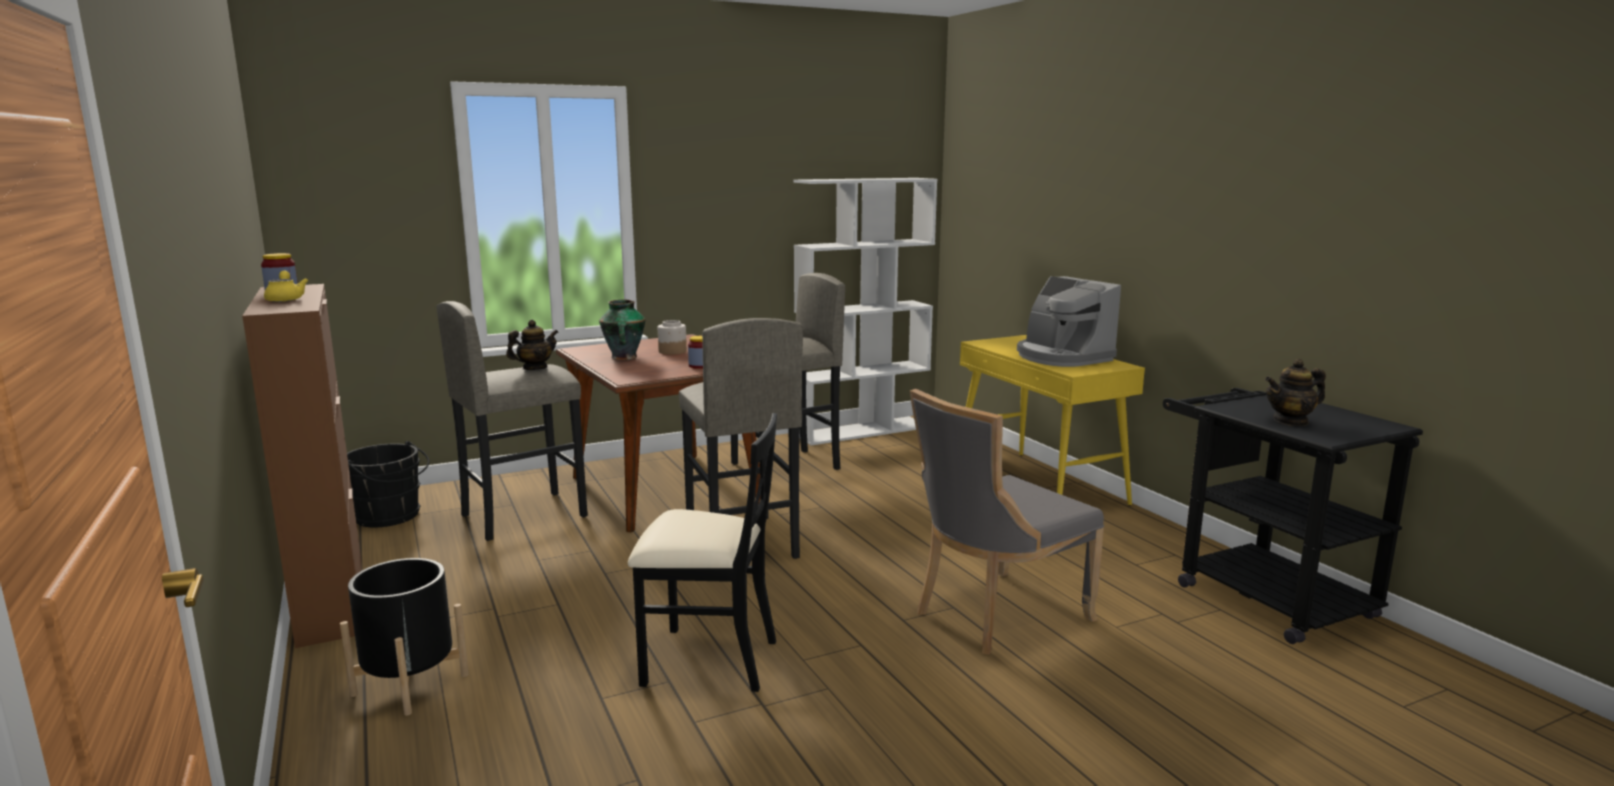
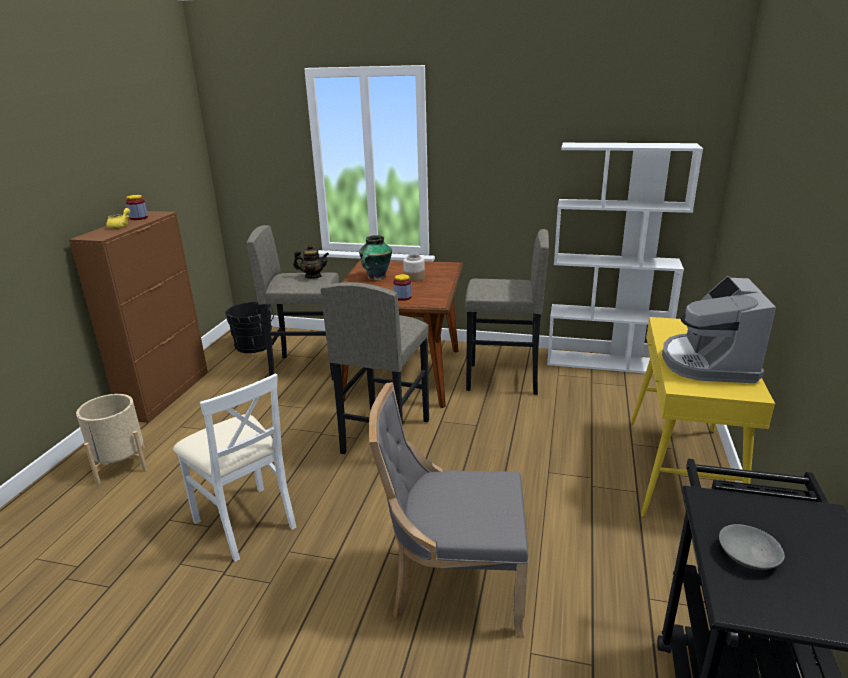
camera: 40 degrees right, 10 degrees up
black planter [340,558,469,716] -> beige planter [76,394,147,484]
black chair [628,413,777,692] -> white chair [173,373,296,562]
teapot [1265,359,1326,426] -> grey bowl [719,524,785,570]

